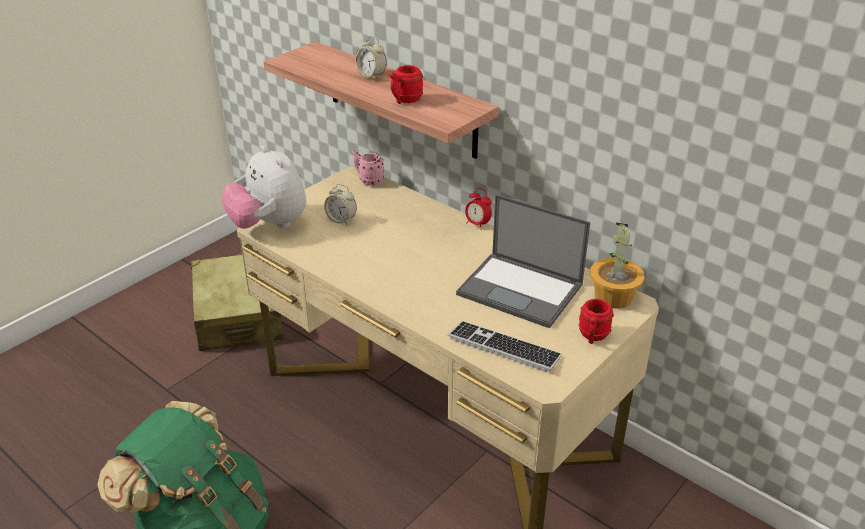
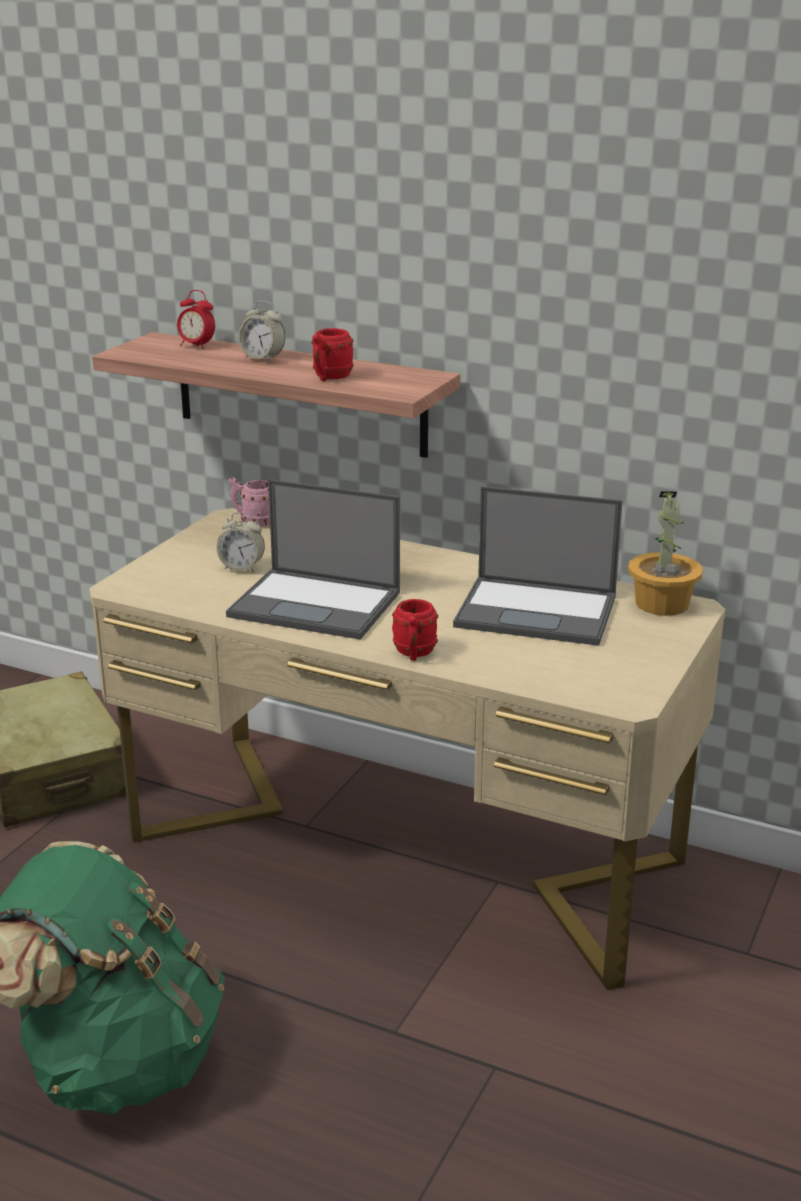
camera: 15 degrees left, 10 degrees down
plush toy [222,146,306,229] -> none
keyboard [448,321,562,372] -> none
alarm clock [465,188,492,230] -> alarm clock moved to [177,290,215,349]
red mug [579,299,614,344] -> red mug moved to [392,599,438,661]
none -> laptop [226,479,400,640]

